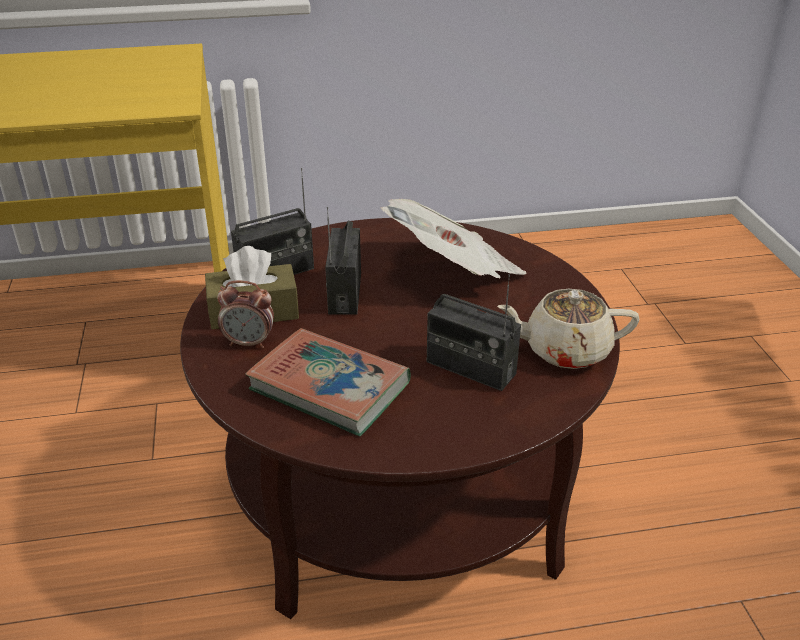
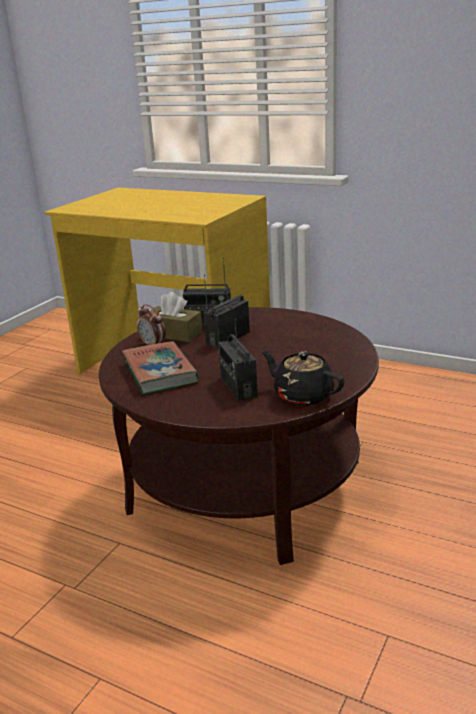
camera: 40 degrees right, 10 degrees down
newspaper [381,199,526,279] -> none
beige teapot [497,289,639,369] -> black teapot [261,351,345,405]

